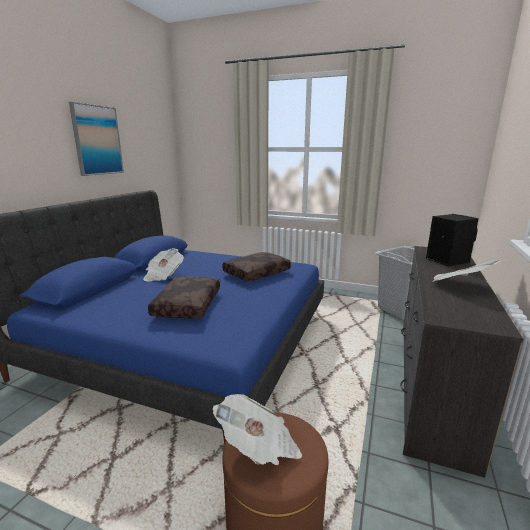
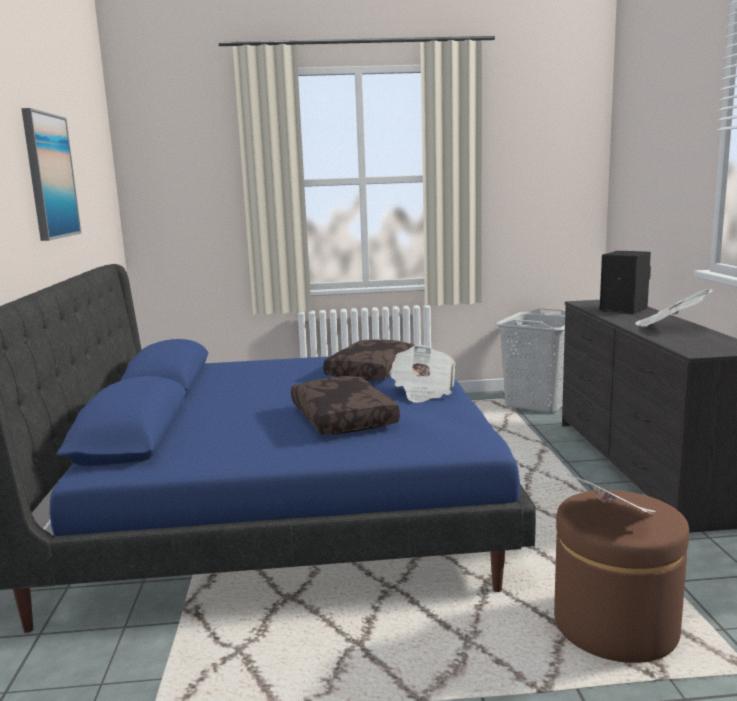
camera: 25 degrees left, 5 degrees down
newspaper [143,248,184,281] -> newspaper moved to [389,345,456,403]

